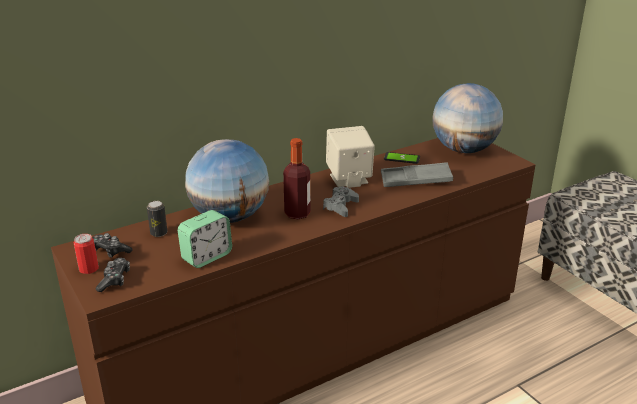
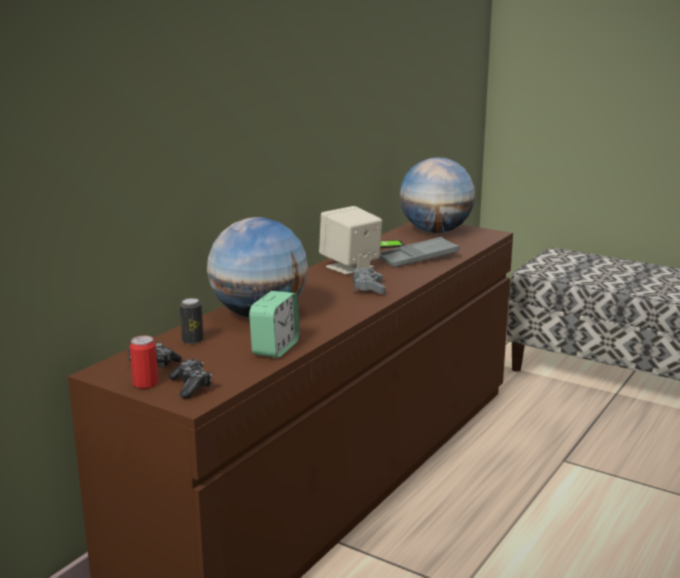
camera: 25 degrees left, 10 degrees down
bottle [283,138,311,219] -> none

